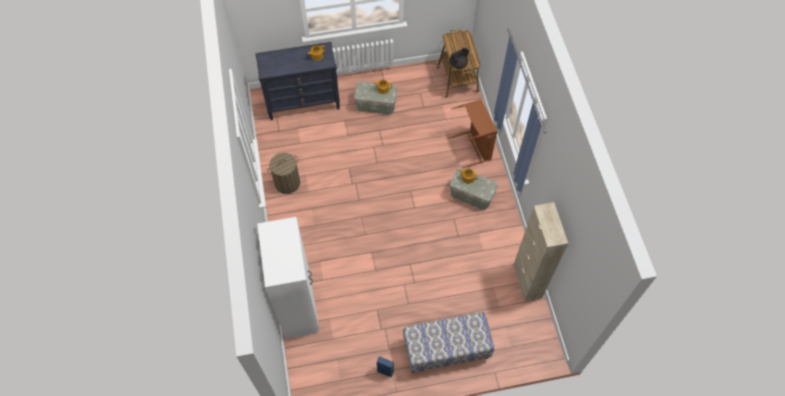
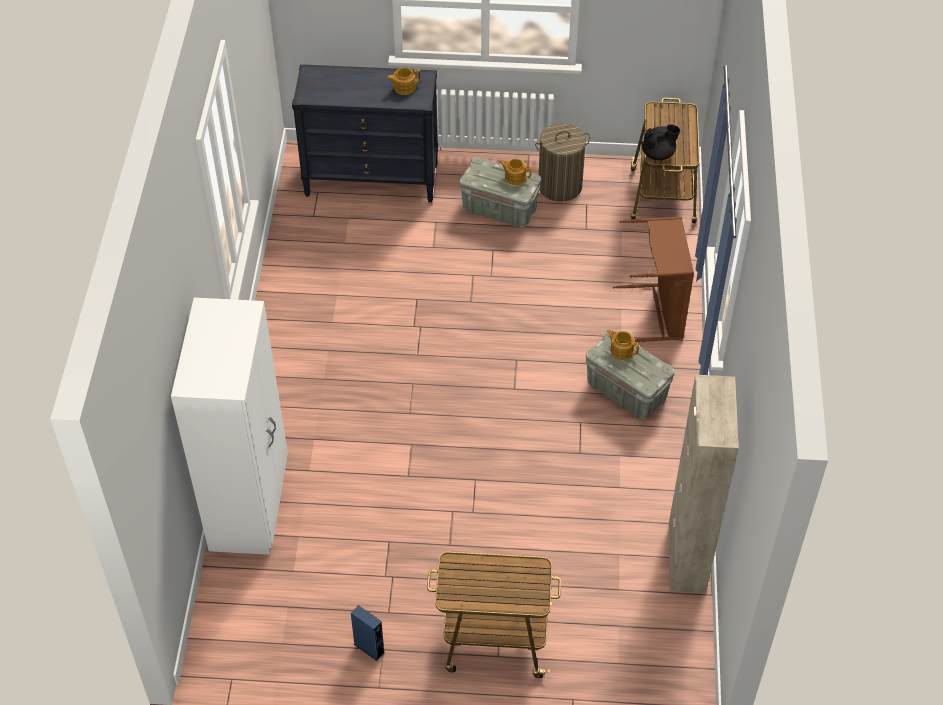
camera: 15 degrees right, 10 degrees down
laundry basket [267,152,300,194] -> laundry basket moved to [535,123,591,202]
bench [403,312,494,373] -> cart [427,552,561,678]

